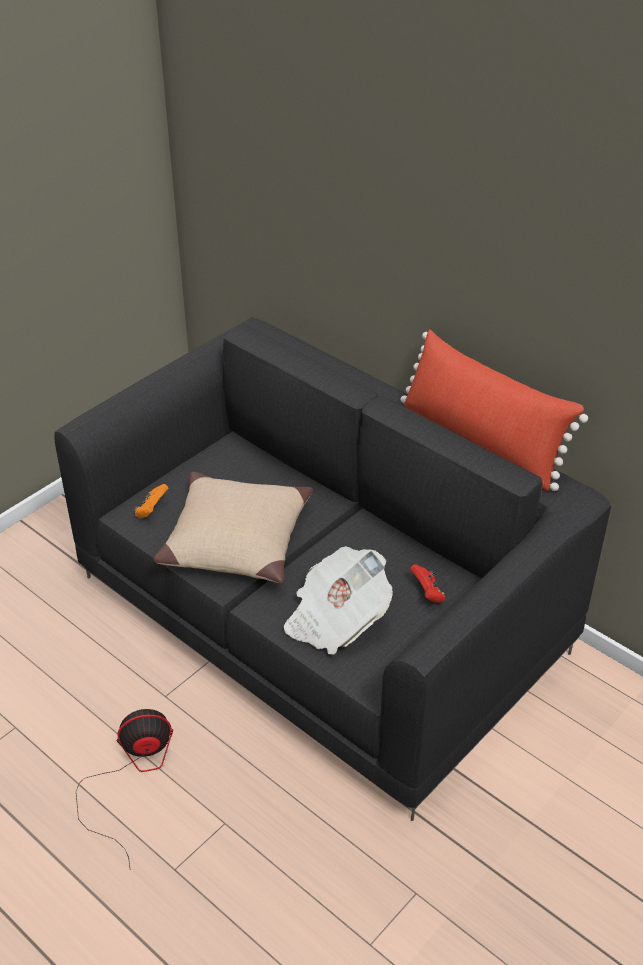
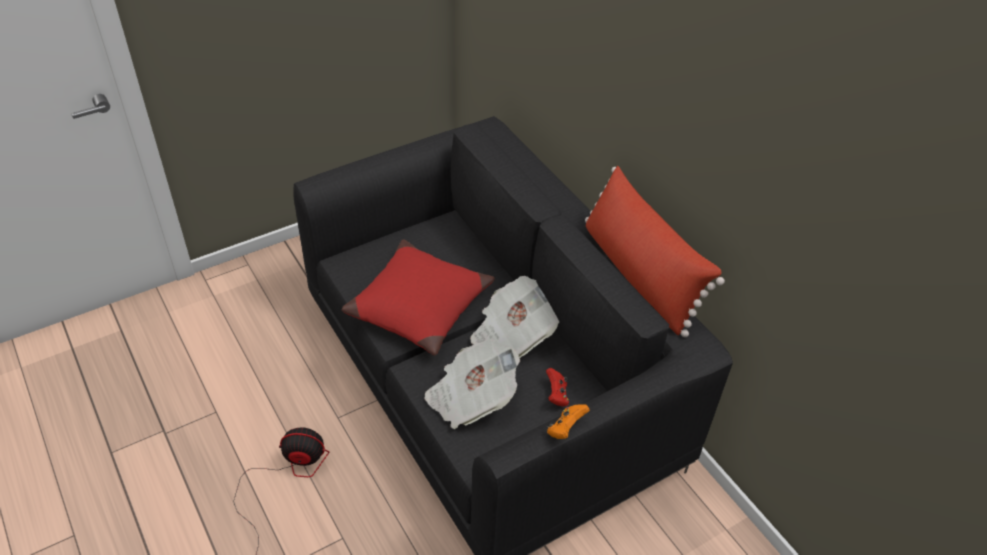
camera: 15 degrees right, 5 degrees up
orange game controller [134,484,169,518] -> orange game controller moved to [547,404,590,439]
beige pillow [154,472,313,583] -> red pillow [342,239,495,355]
none -> newspaper [470,276,559,358]

